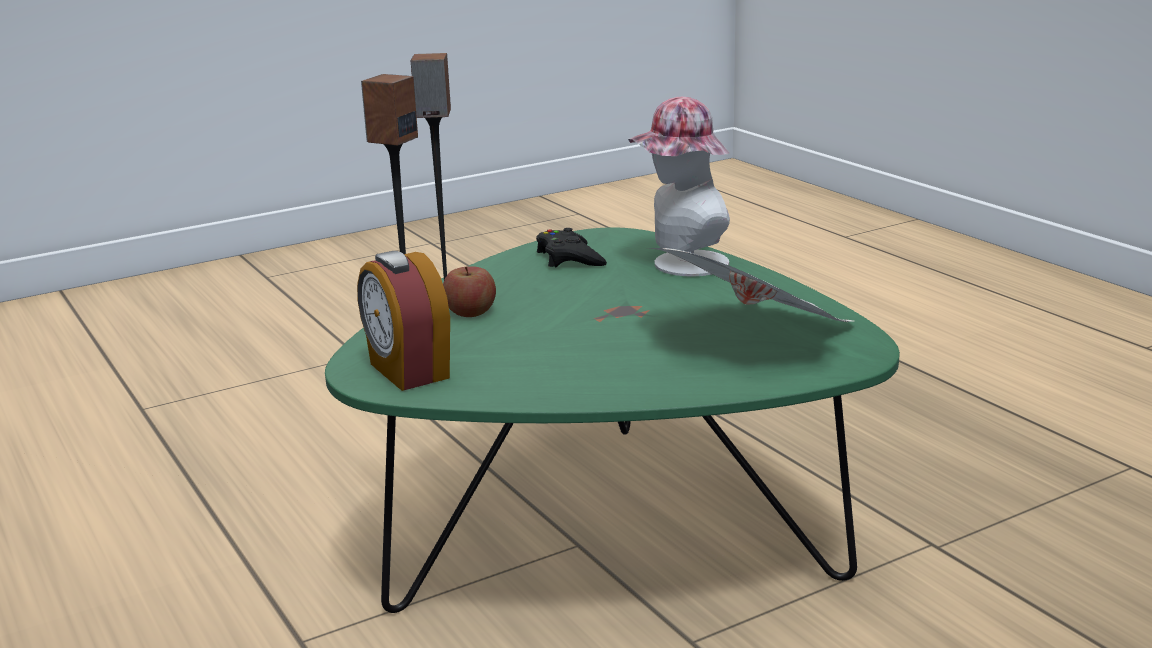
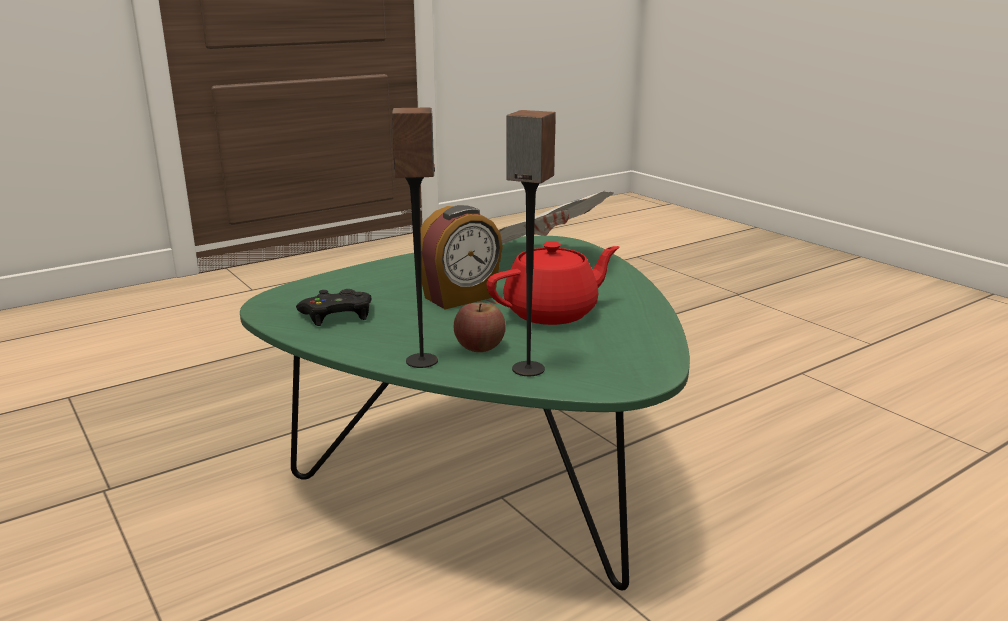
camera: 95 degrees left, 0 degrees up
alarm clock [357,251,450,391] -> alarm clock moved to [421,205,503,309]
hat [628,97,730,276] -> none
none -> red teapot [487,241,620,325]

